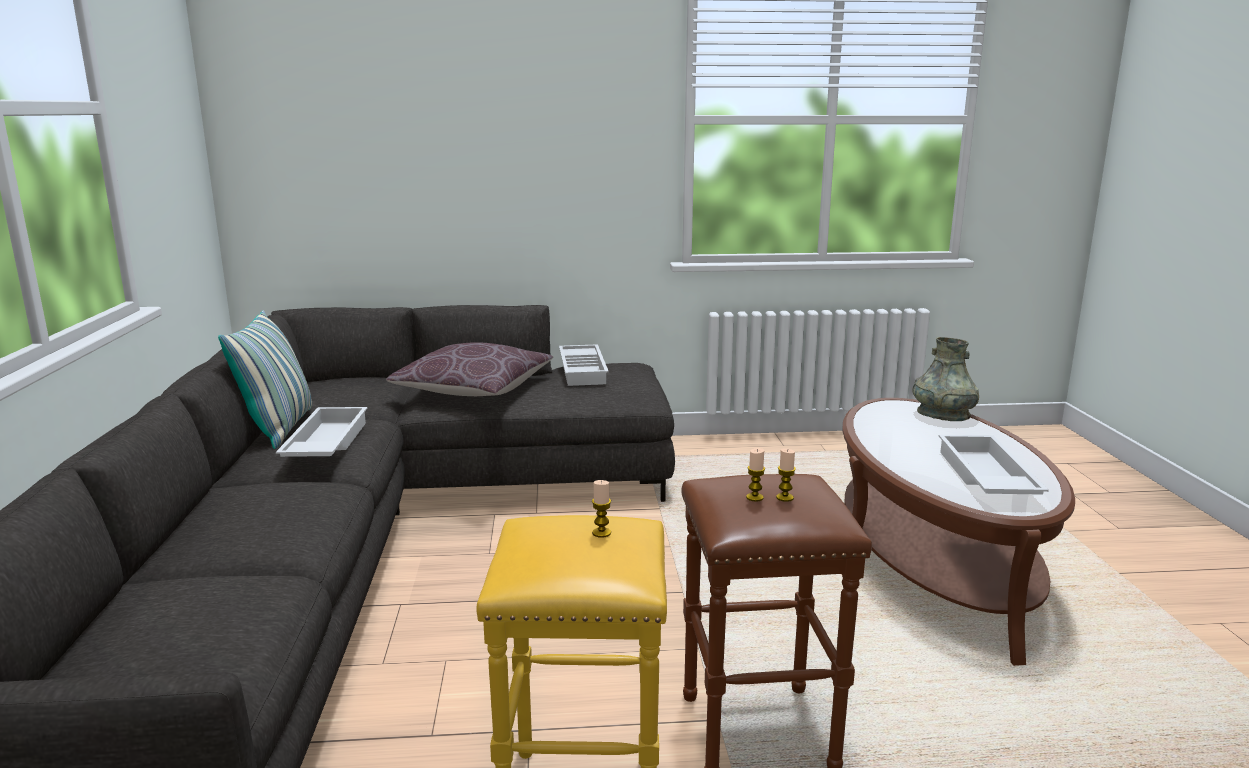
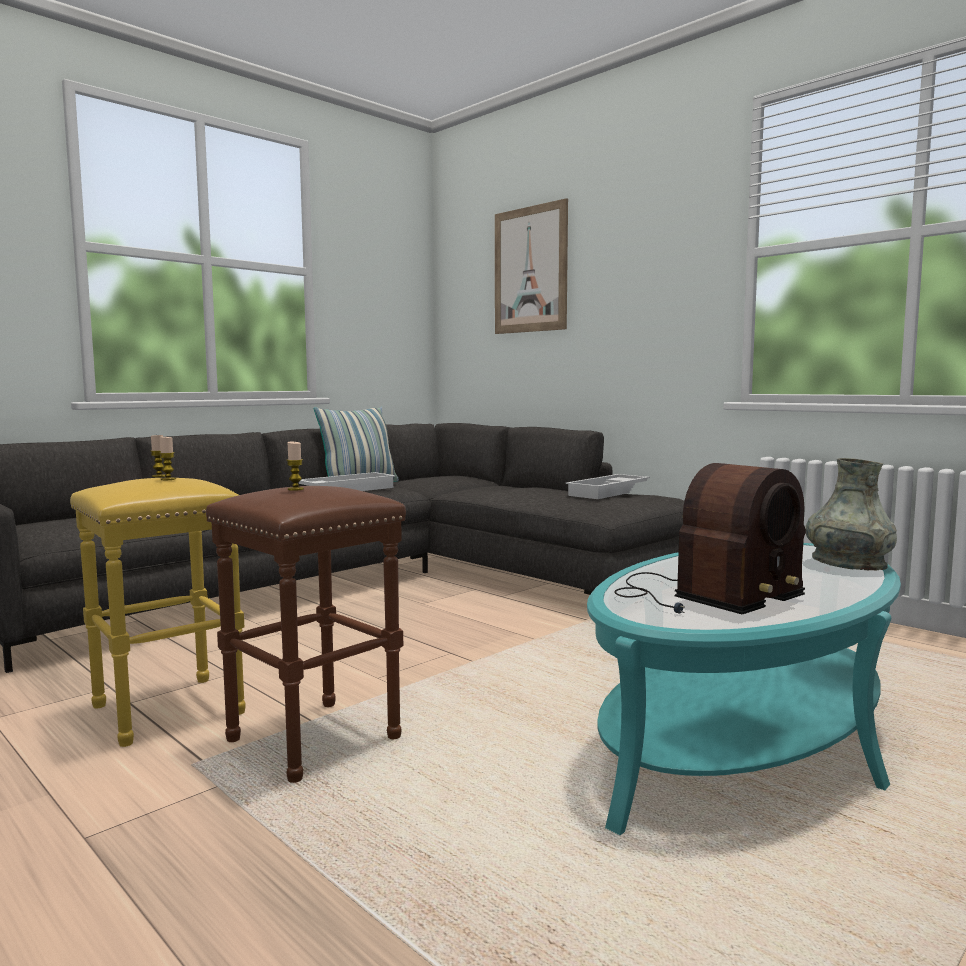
camera: 50 degrees right, 10 degrees down
brown pillow [386,342,553,396] -> none
candle [746,448,765,502] -> candle moved to [150,435,166,477]
brown coffee table [842,398,1075,666] -> turquoise coffee table [587,543,901,835]
white tray [939,435,1049,495] -> radio [614,463,806,614]
none -> picture [495,198,568,334]

